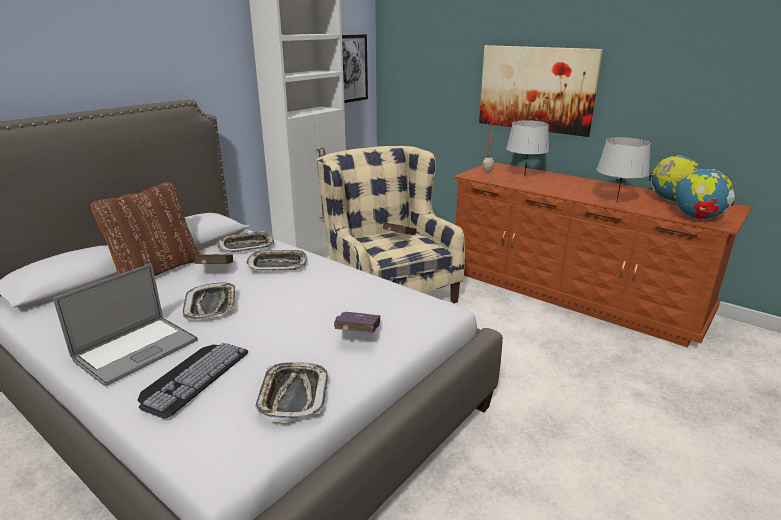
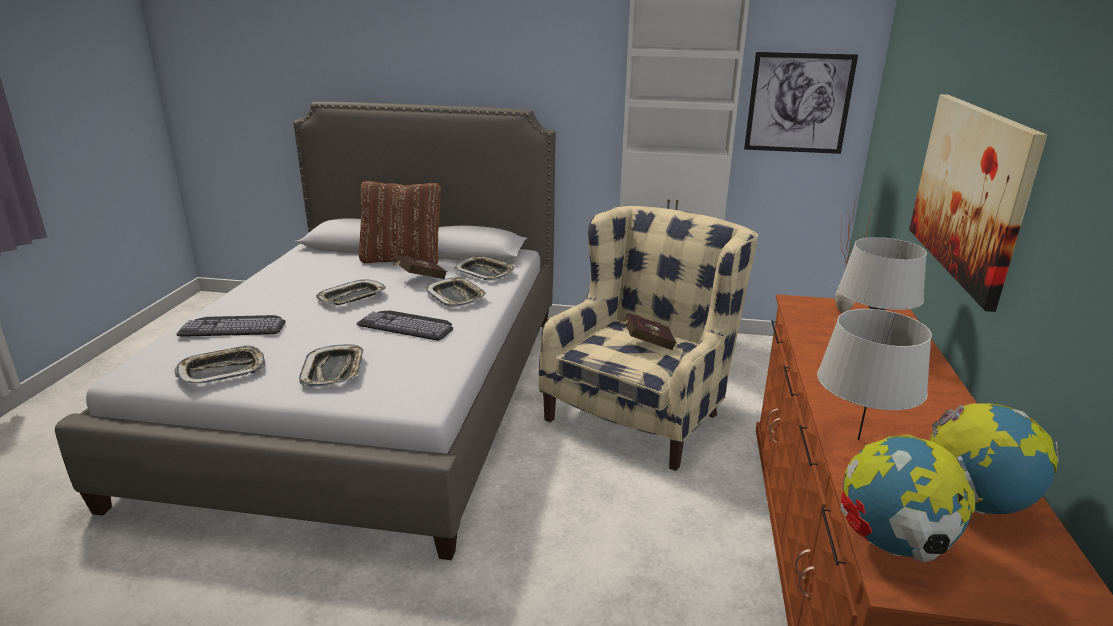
camera: 60 degrees right, 0 degrees up
laptop [53,263,198,386] -> none
purple book [334,312,381,334] -> tray [299,344,364,387]
none -> keyboard [357,310,453,340]

